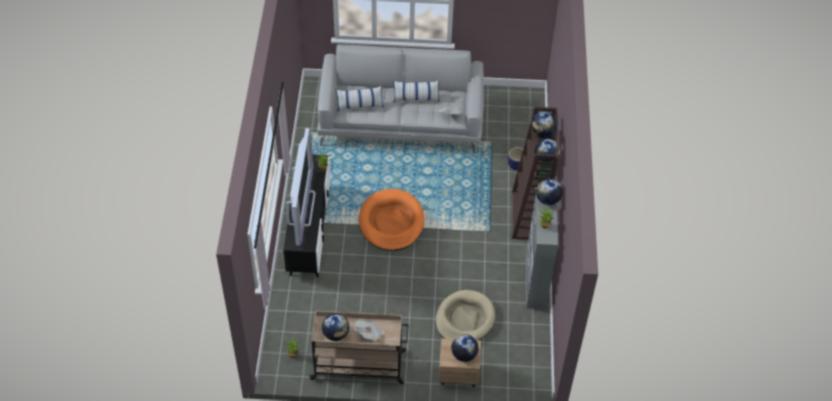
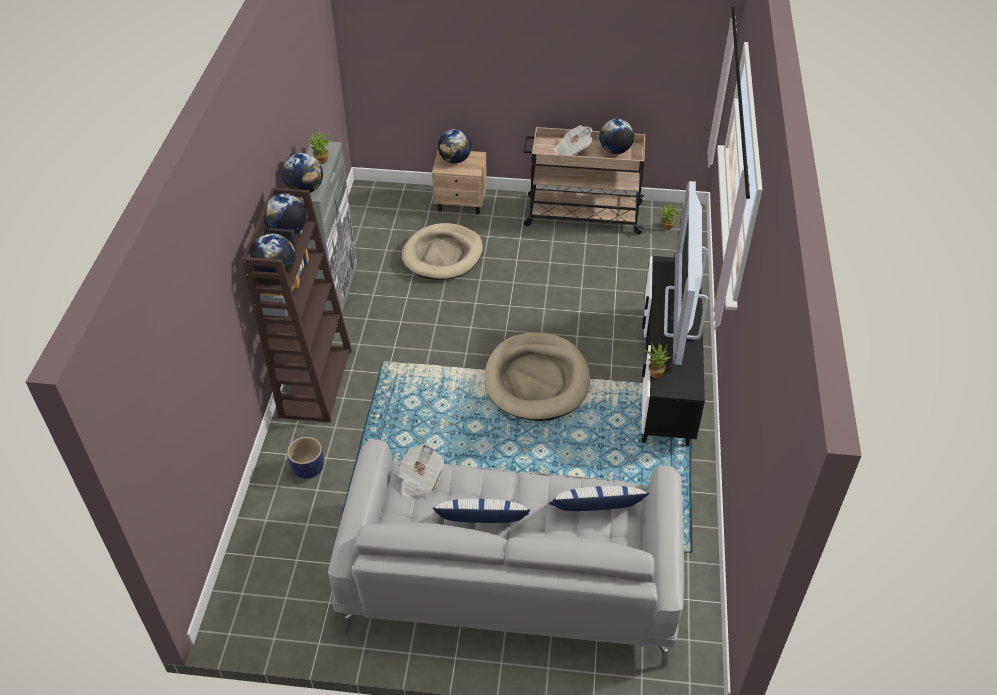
camera: 175 degrees left, 5 degrees down
orange dog bed [359,189,424,251] -> beige dog bed [484,333,590,421]

